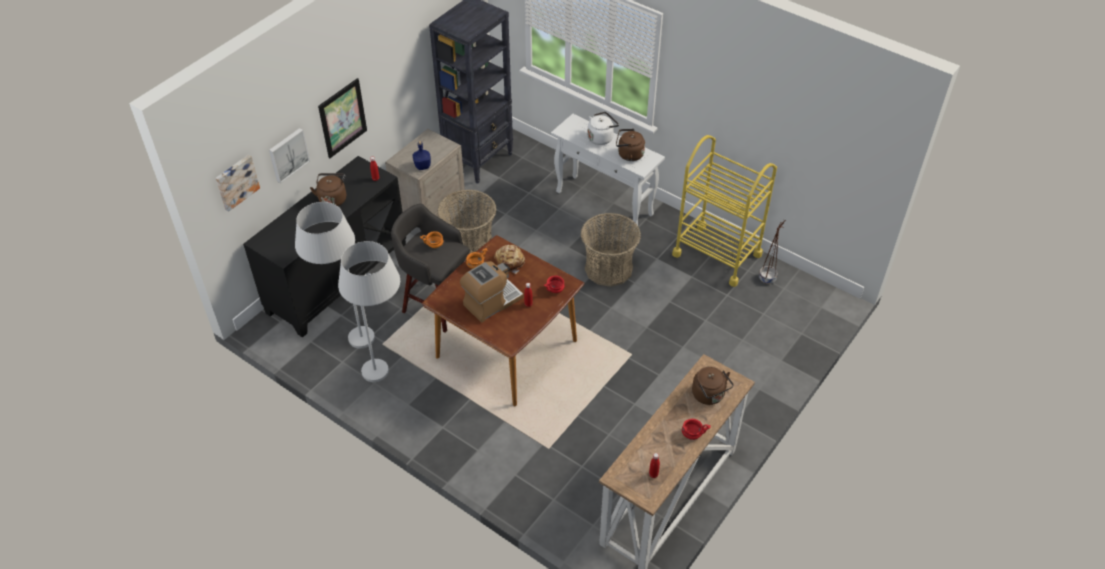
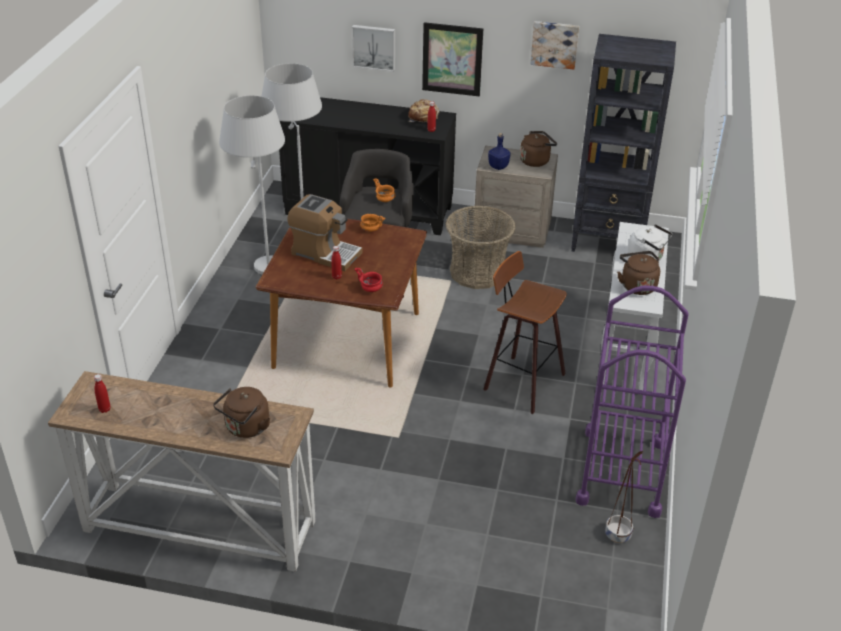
camera: 65 degrees right, 10 degrees down
picture [216,155,260,212] -> picture moved to [530,21,579,70]
brown kettle [310,173,346,206] -> brown kettle moved to [520,131,557,167]
bread [494,245,525,274] -> bread moved to [408,99,439,122]
basket [581,213,641,287] -> stool [483,251,567,414]
yellow cart [672,135,777,287] -> purple cart [576,286,689,518]
red bowl [682,419,711,440] -> none

